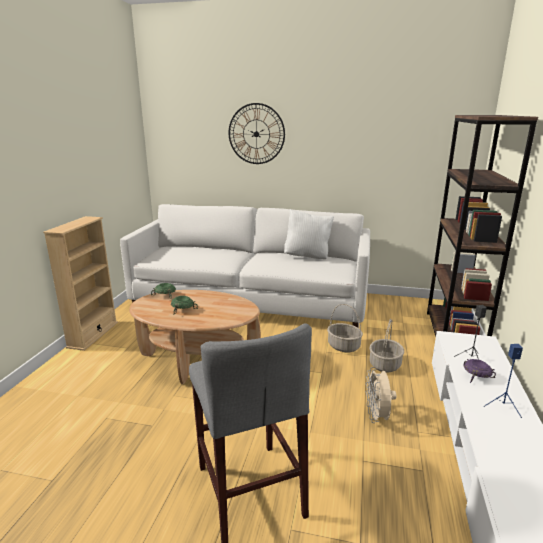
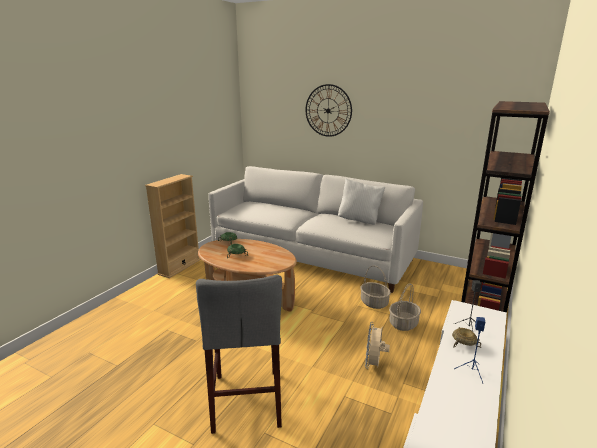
camera: 15 degrees right, 0 degrees up
purple bowl [463,359,496,383] -> beige bowl [452,327,481,348]

